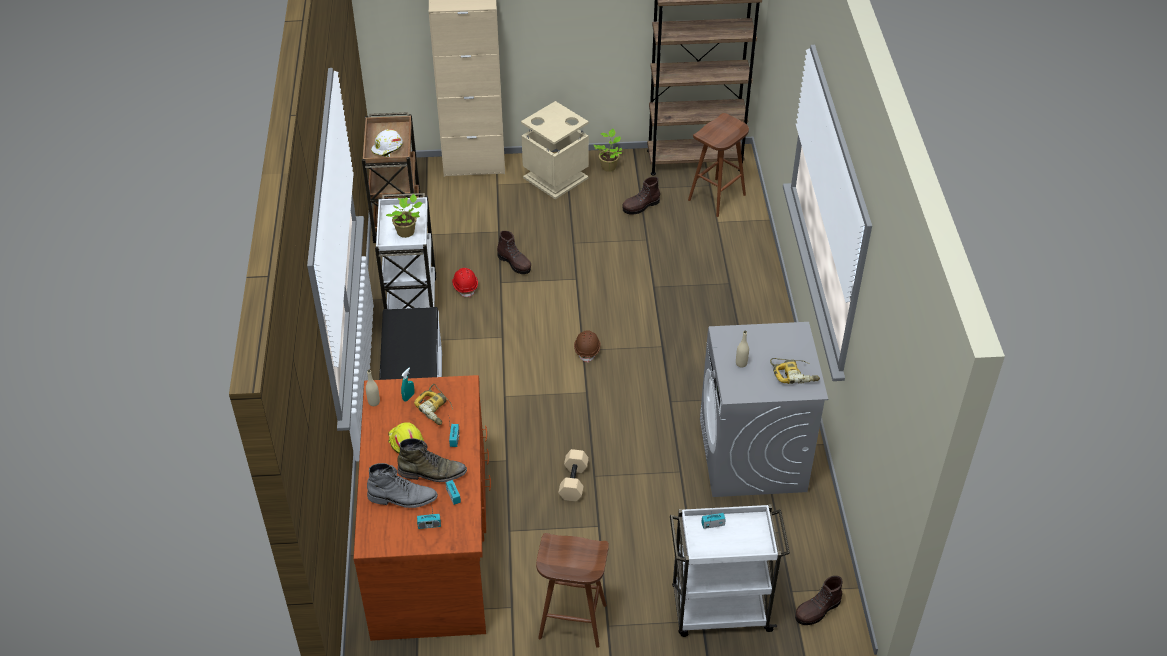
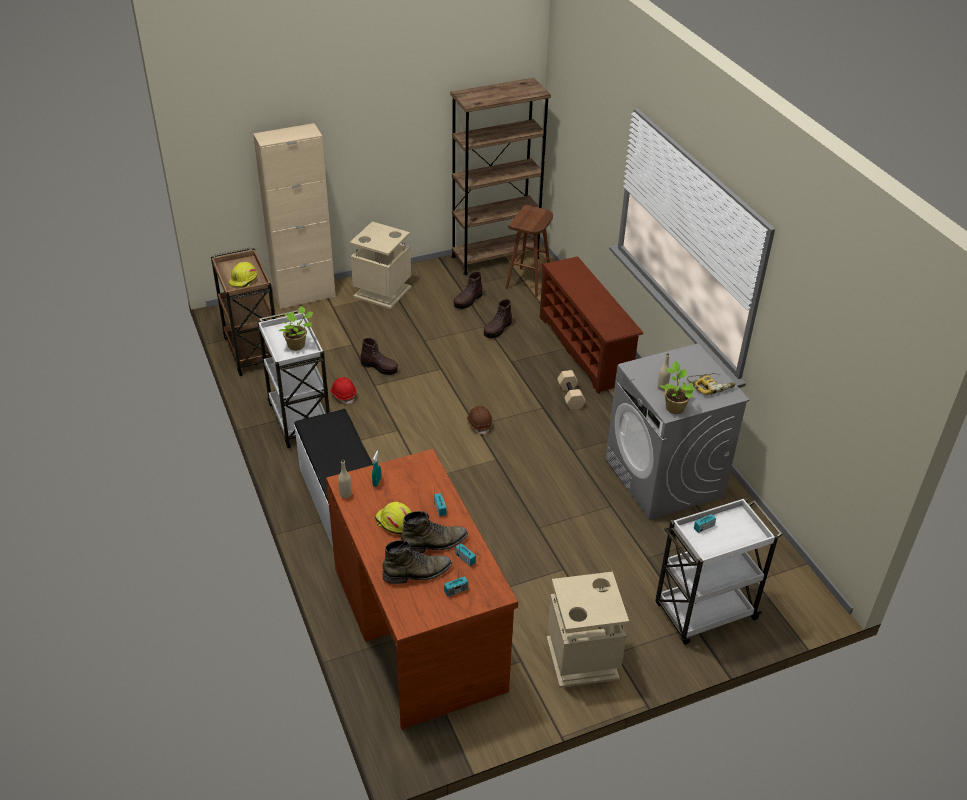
camera: 20 degrees left, 5 degrees down
grey boot [367,463,438,508] -> green boot [383,540,452,584]
white hard hat [371,129,403,157] -> yellow hard hat [229,261,258,287]
power drill [414,384,453,425] -> none
brown stool [536,533,609,648] -> beige trash can [546,572,629,688]
beige dumbbell [558,449,589,502] -> beige dumbbell moved to [557,370,586,410]
potted plant [594,129,622,171] -> potted plant moved to [660,361,695,414]
brown boot [795,576,842,625] -> brown boot moved to [484,299,512,338]
none -> brown shoe rack [540,256,643,394]

